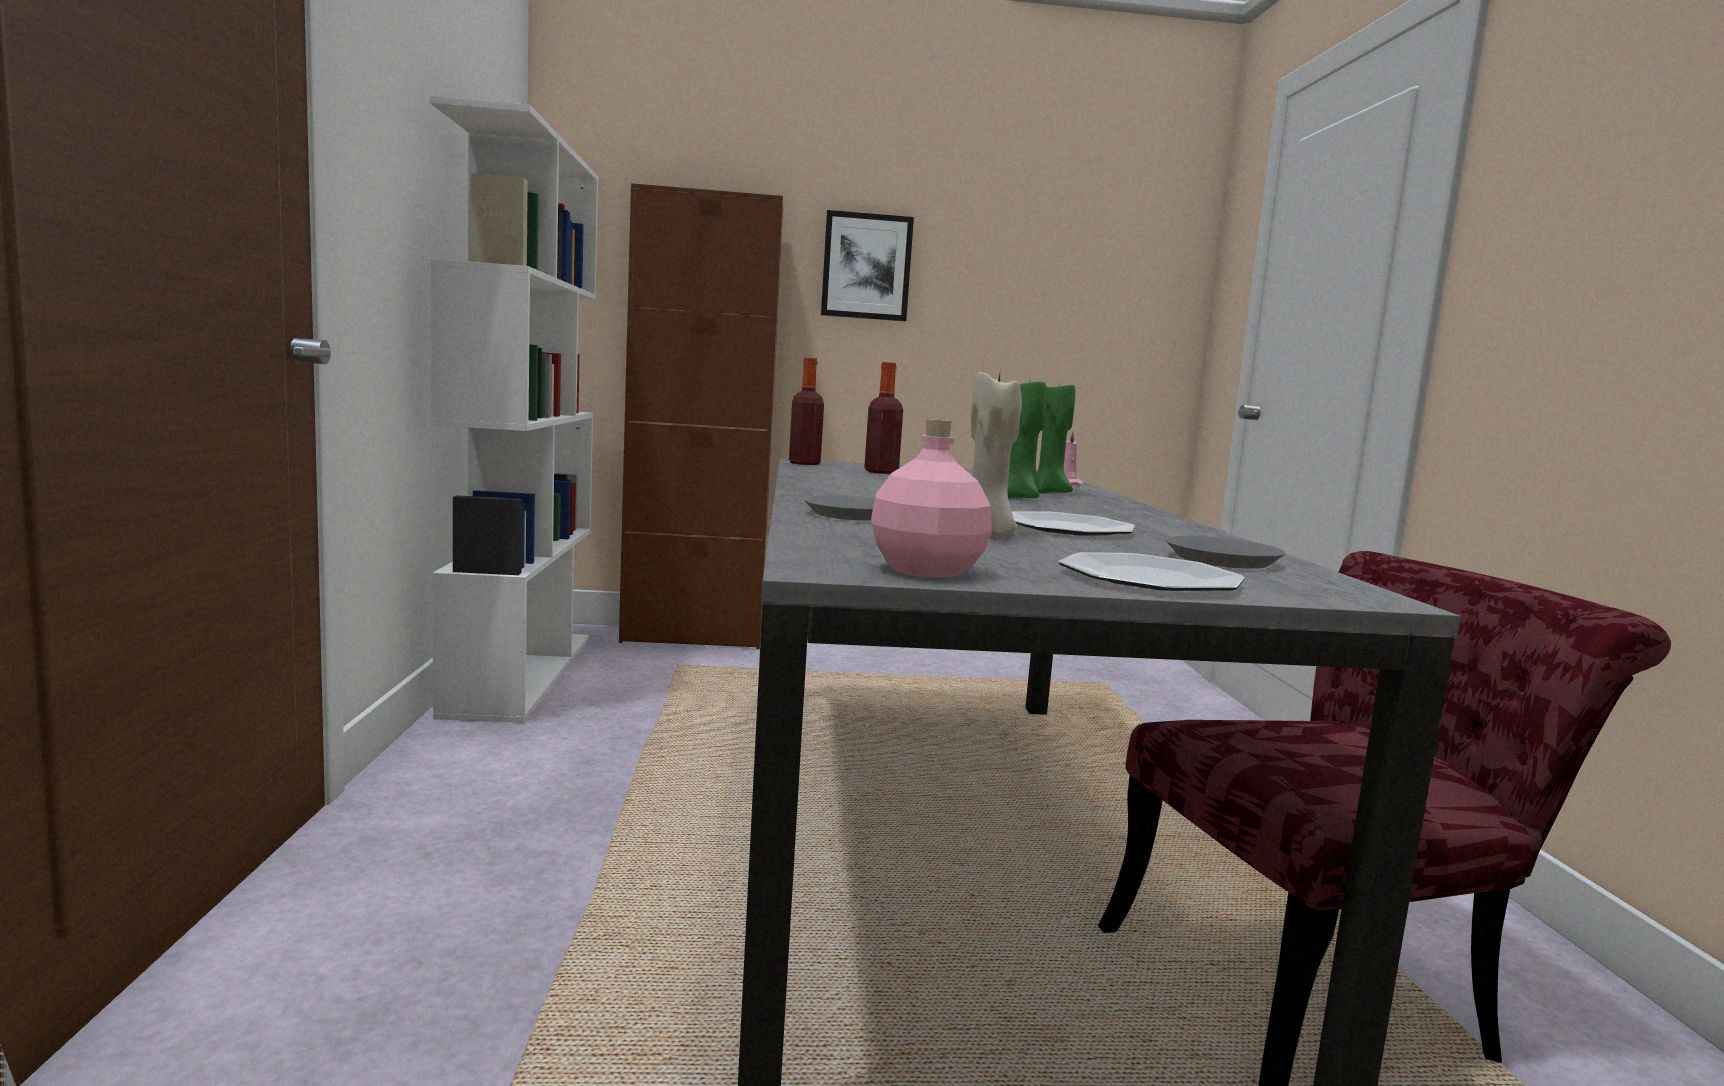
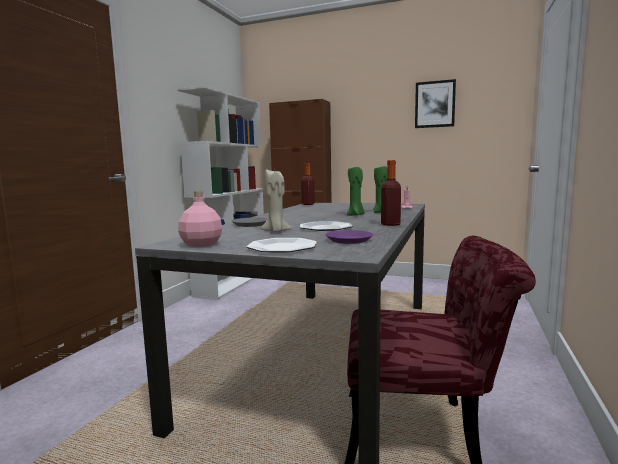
camera: 25 degrees right, 0 degrees up
picture [821,210,914,321] -> picture moved to [415,79,456,128]
bottle [864,362,903,474] -> bottle moved to [381,160,401,226]
grey plate [1166,536,1286,569] -> purple plate [326,230,373,244]

